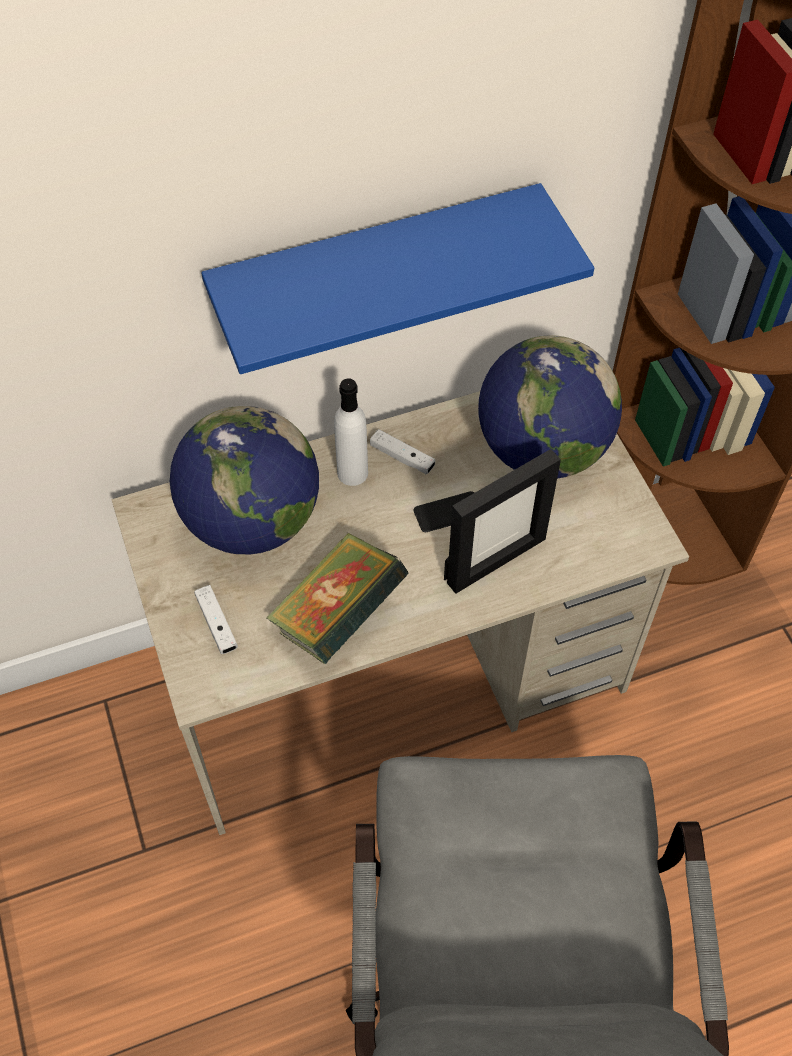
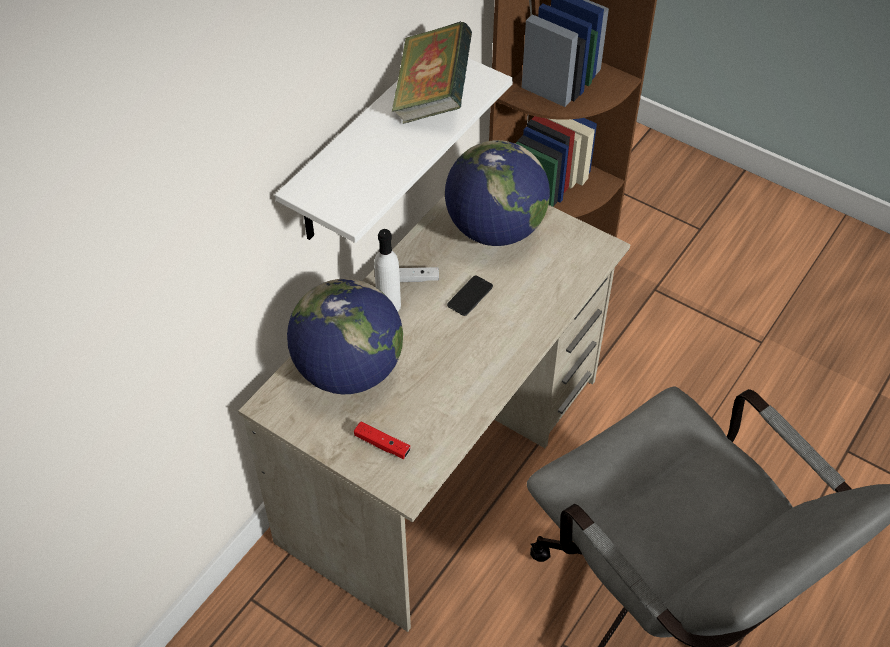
camera: 35 degrees left, 5 degrees down
white game controller [194,585,238,654] -> red game controller [354,422,411,459]
blue shelf [201,183,594,374] -> white shelf [275,58,513,243]
book [266,533,409,664] -> book moved to [392,21,472,124]
picture frame [444,449,561,594] -> none

